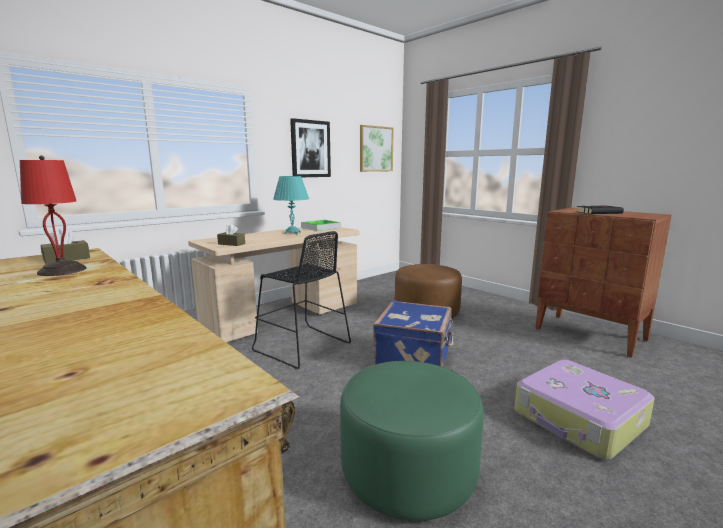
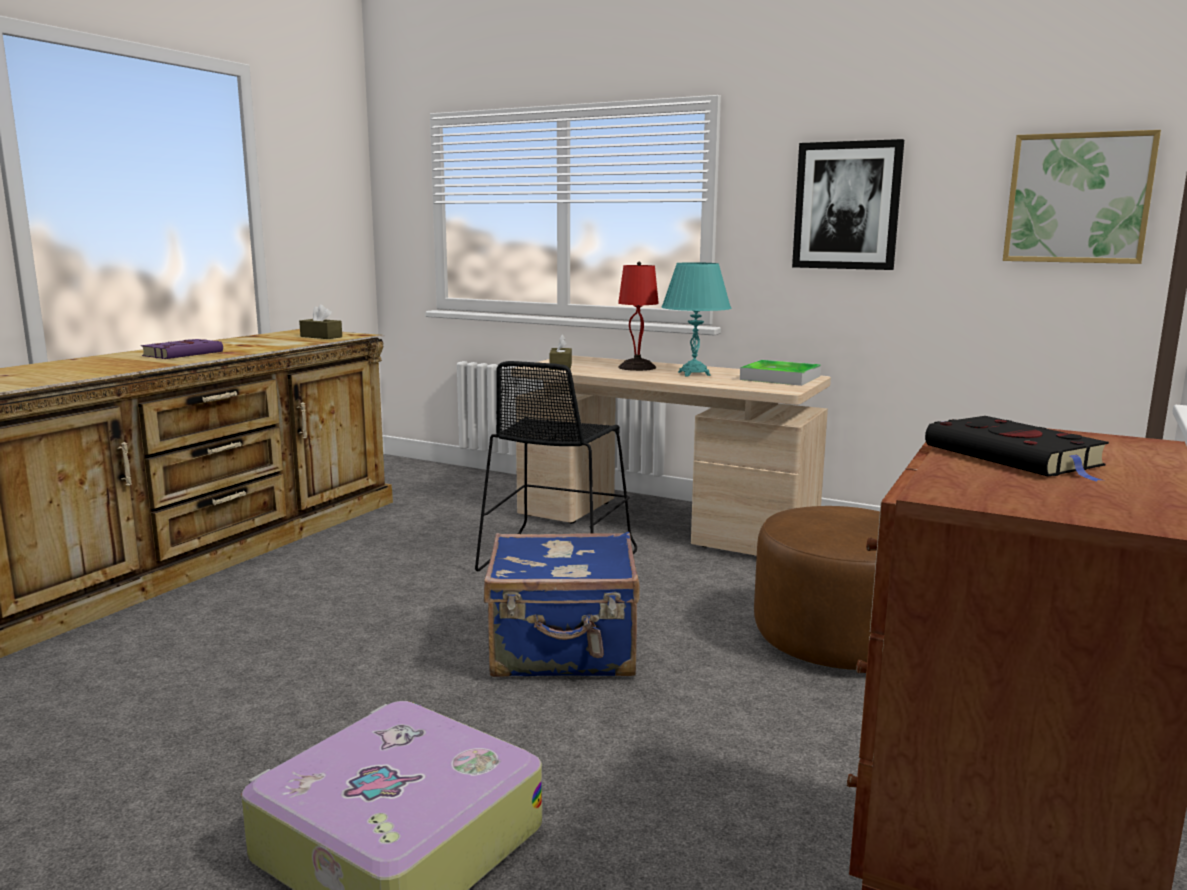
camera: 70 degrees right, 0 degrees up
red table lamp [20,156,87,276] -> red table lamp moved to [618,262,659,371]
green ottoman [340,361,484,521] -> none
none -> purple book [141,339,223,359]

